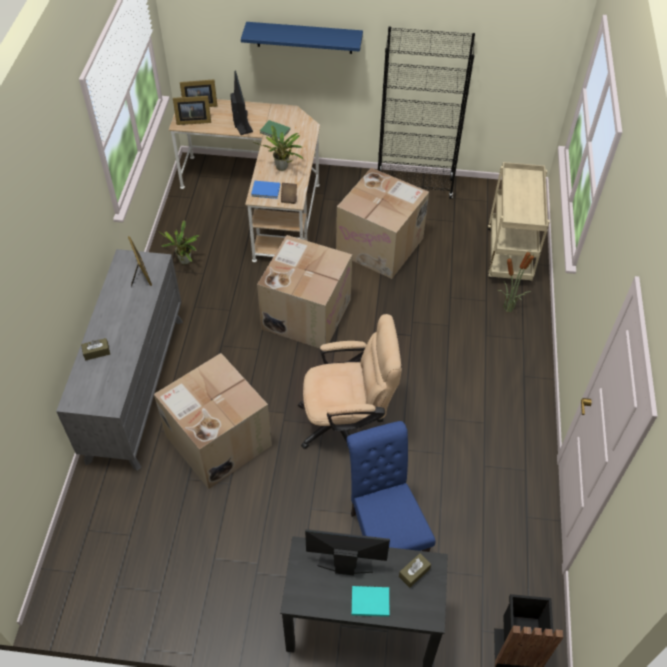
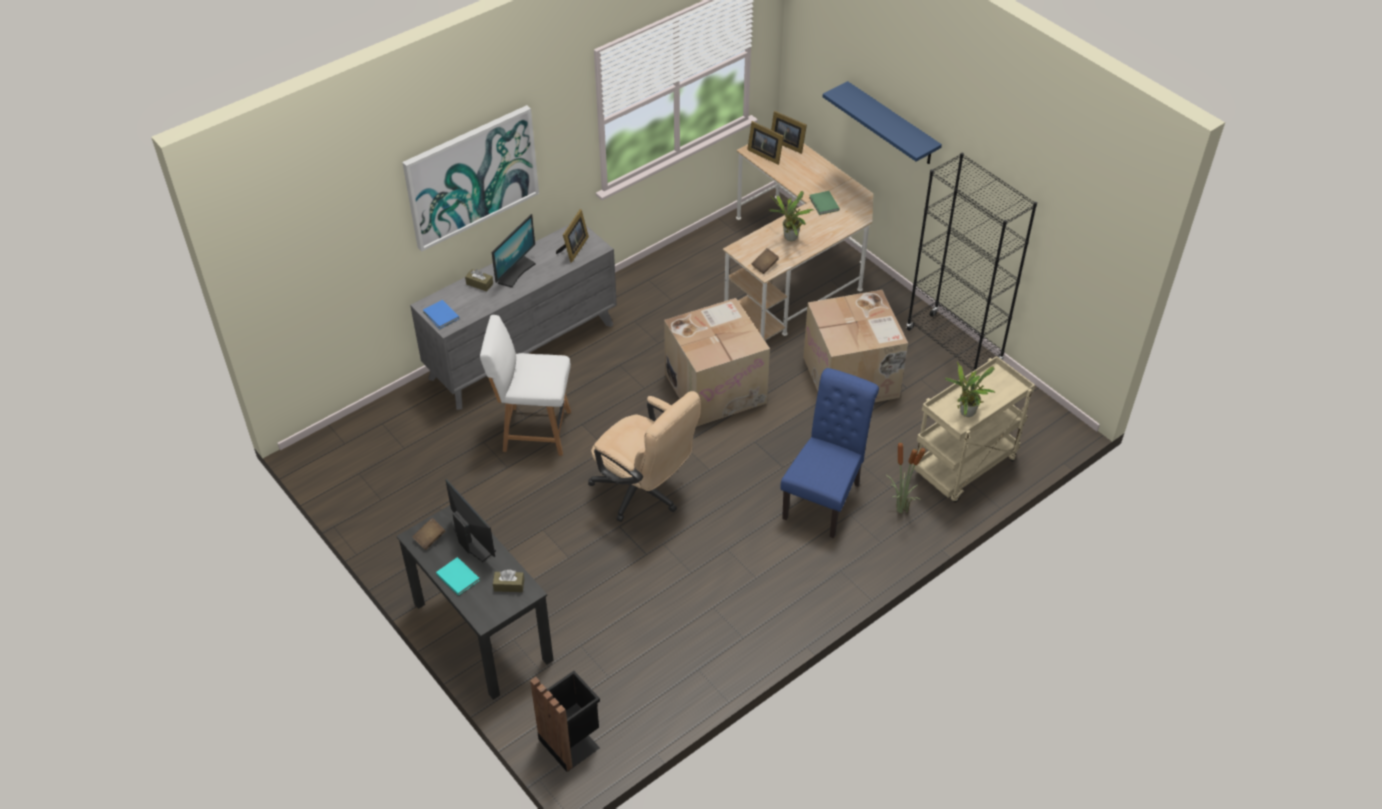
camera: 45 degrees right, 5 degrees down
cardboard box [154,353,272,489] -> white chair [480,315,571,456]
potted plant [158,221,199,264] -> potted plant moved to [945,362,995,417]
monitor [230,70,253,135] -> monitor moved to [492,214,536,288]
blue book [251,181,280,199] -> blue book moved to [423,300,459,329]
blue chair [346,421,436,552] -> blue chair moved to [781,368,879,538]
none -> picture [402,105,539,252]
none -> brown book [412,518,445,550]

